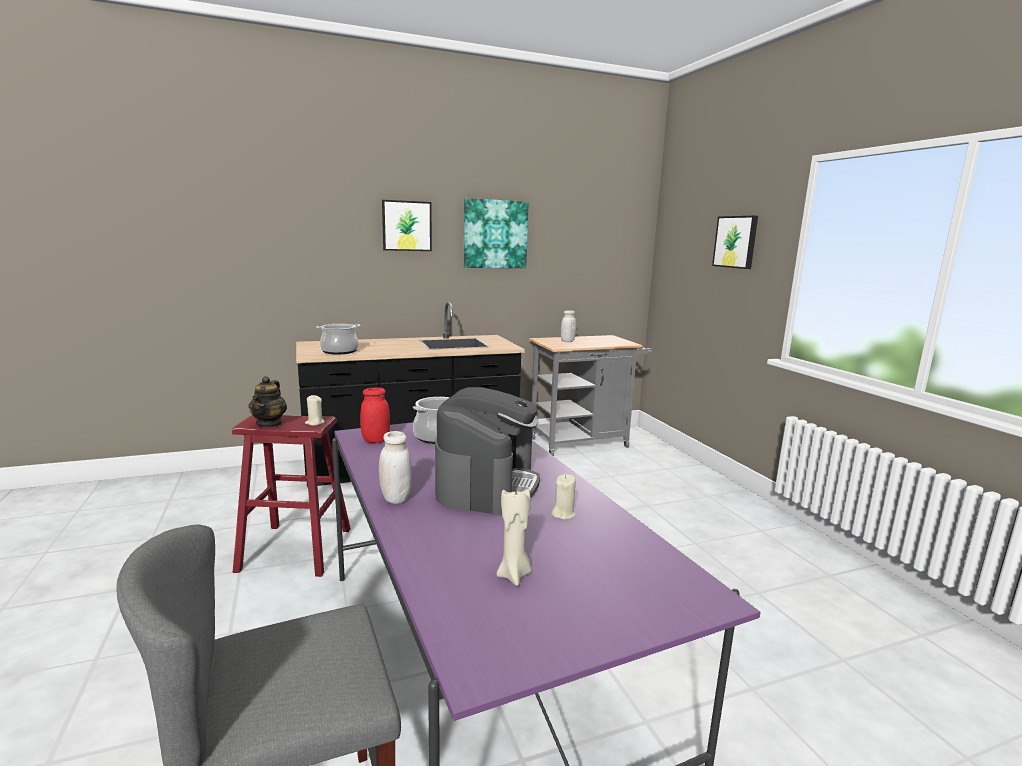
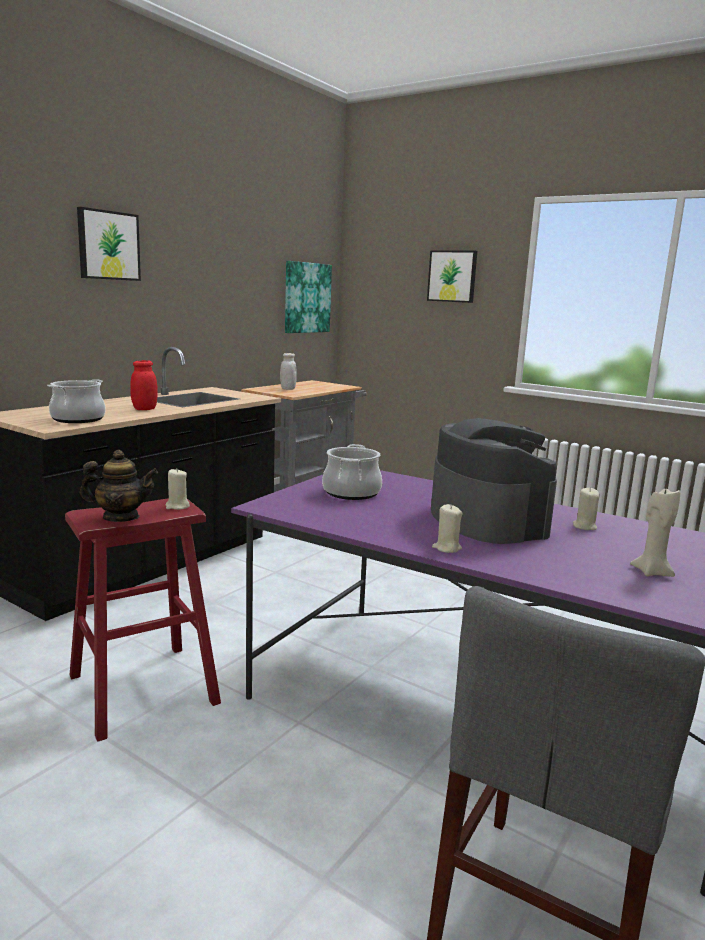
camera: 35 degrees left, 0 degrees up
teapot [249,376,287,428] -> teapot turned 60 degrees counterclockwise [80,450,158,522]
red jar [360,387,390,443] -> red jar moved to [130,360,157,410]
white jar [379,431,412,504] -> beige candle [432,504,463,553]
picture [464,198,529,268] -> picture moved to [285,261,332,333]

